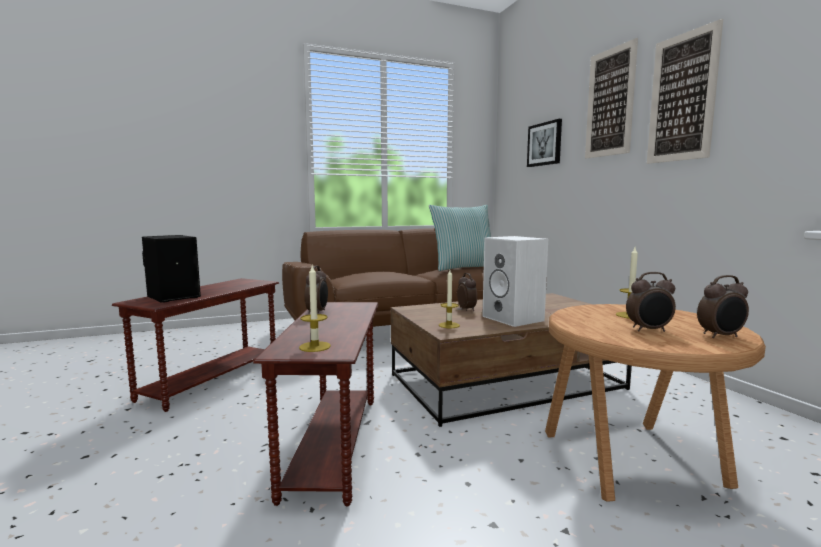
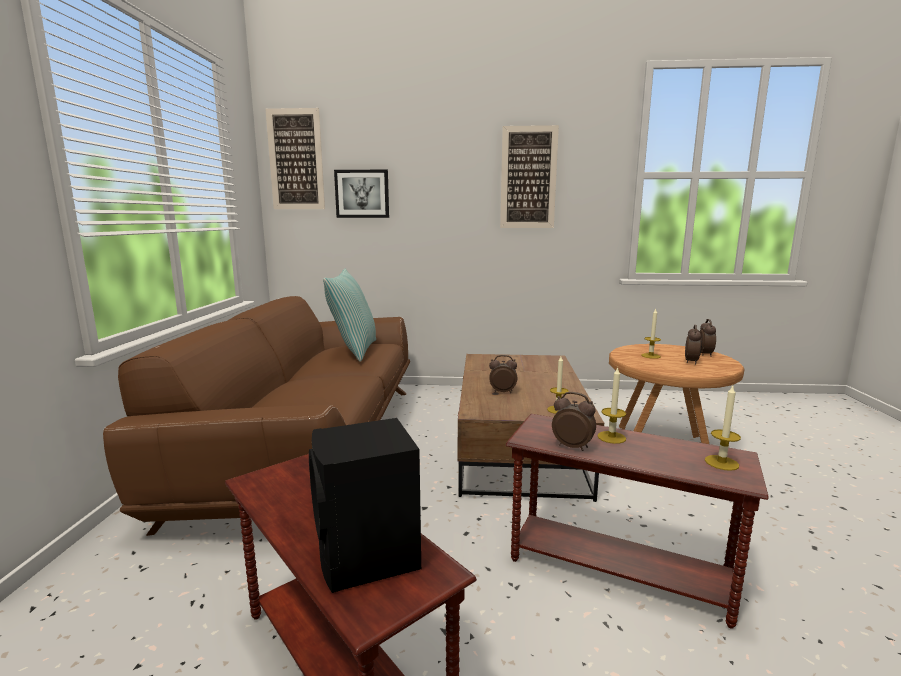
camera: 65 degrees left, 5 degrees up
white speaker [482,236,548,327] -> none
picture [585,38,638,159] -> picture moved to [265,108,325,209]
none -> candle [597,367,626,444]

